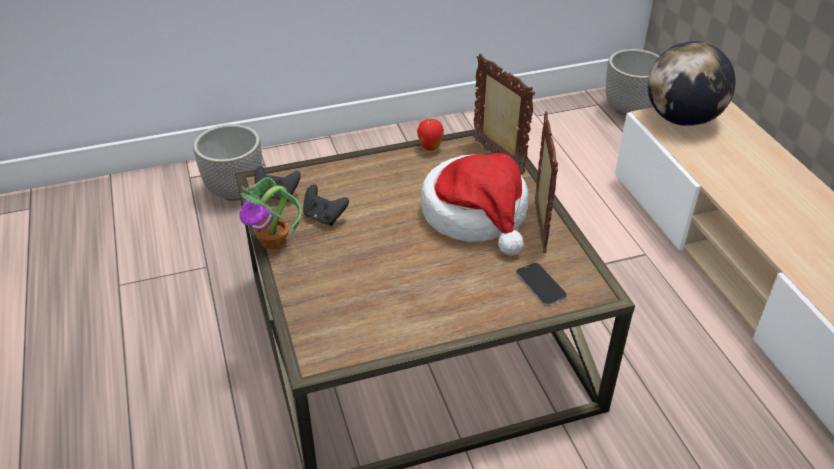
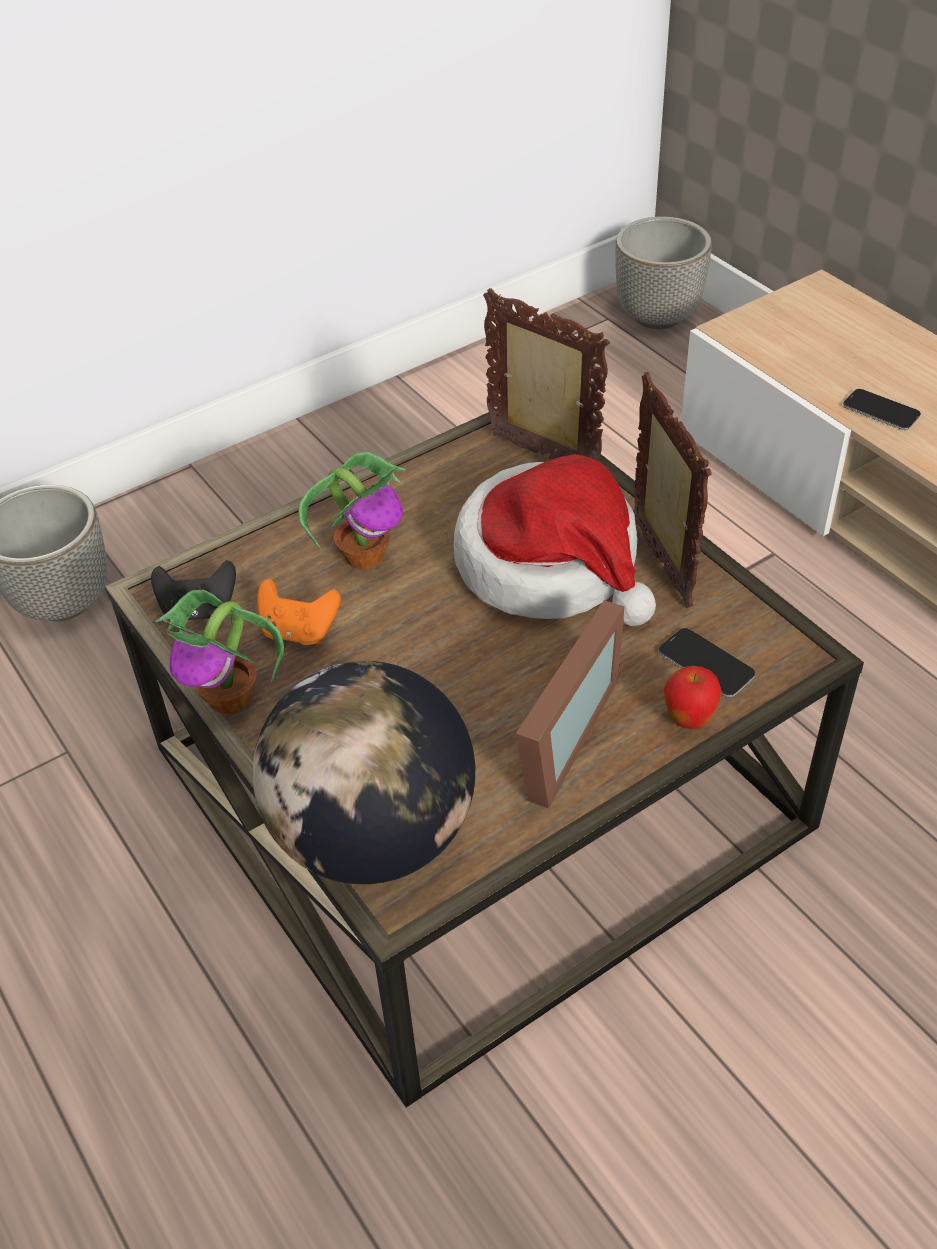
camera: 15 degrees left, 5 degrees up
black game controller [303,184,349,226] -> orange game controller [257,579,341,645]
apple [417,119,444,151] -> apple moved to [664,666,722,729]
globe [648,41,735,126] -> globe moved to [253,661,475,884]
none -> potted plant [298,452,406,569]
none -> picture frame [516,600,625,809]
none -> phone [843,389,921,430]

